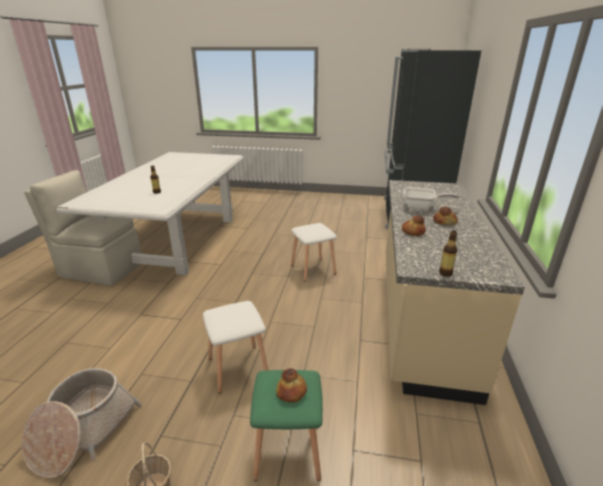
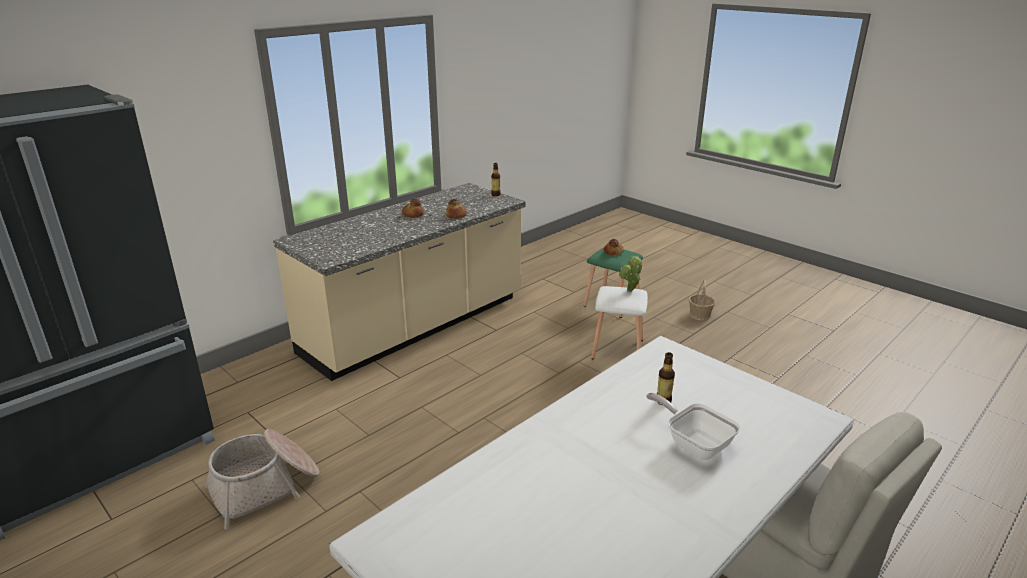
camera: 145 degrees left, 0 degrees up
basket [22,368,142,478] -> basket moved to [205,429,319,529]
white stool [291,223,337,282] -> none
frying pan [404,187,460,210] -> frying pan moved to [646,393,740,460]
none -> potted plant [619,256,643,292]

